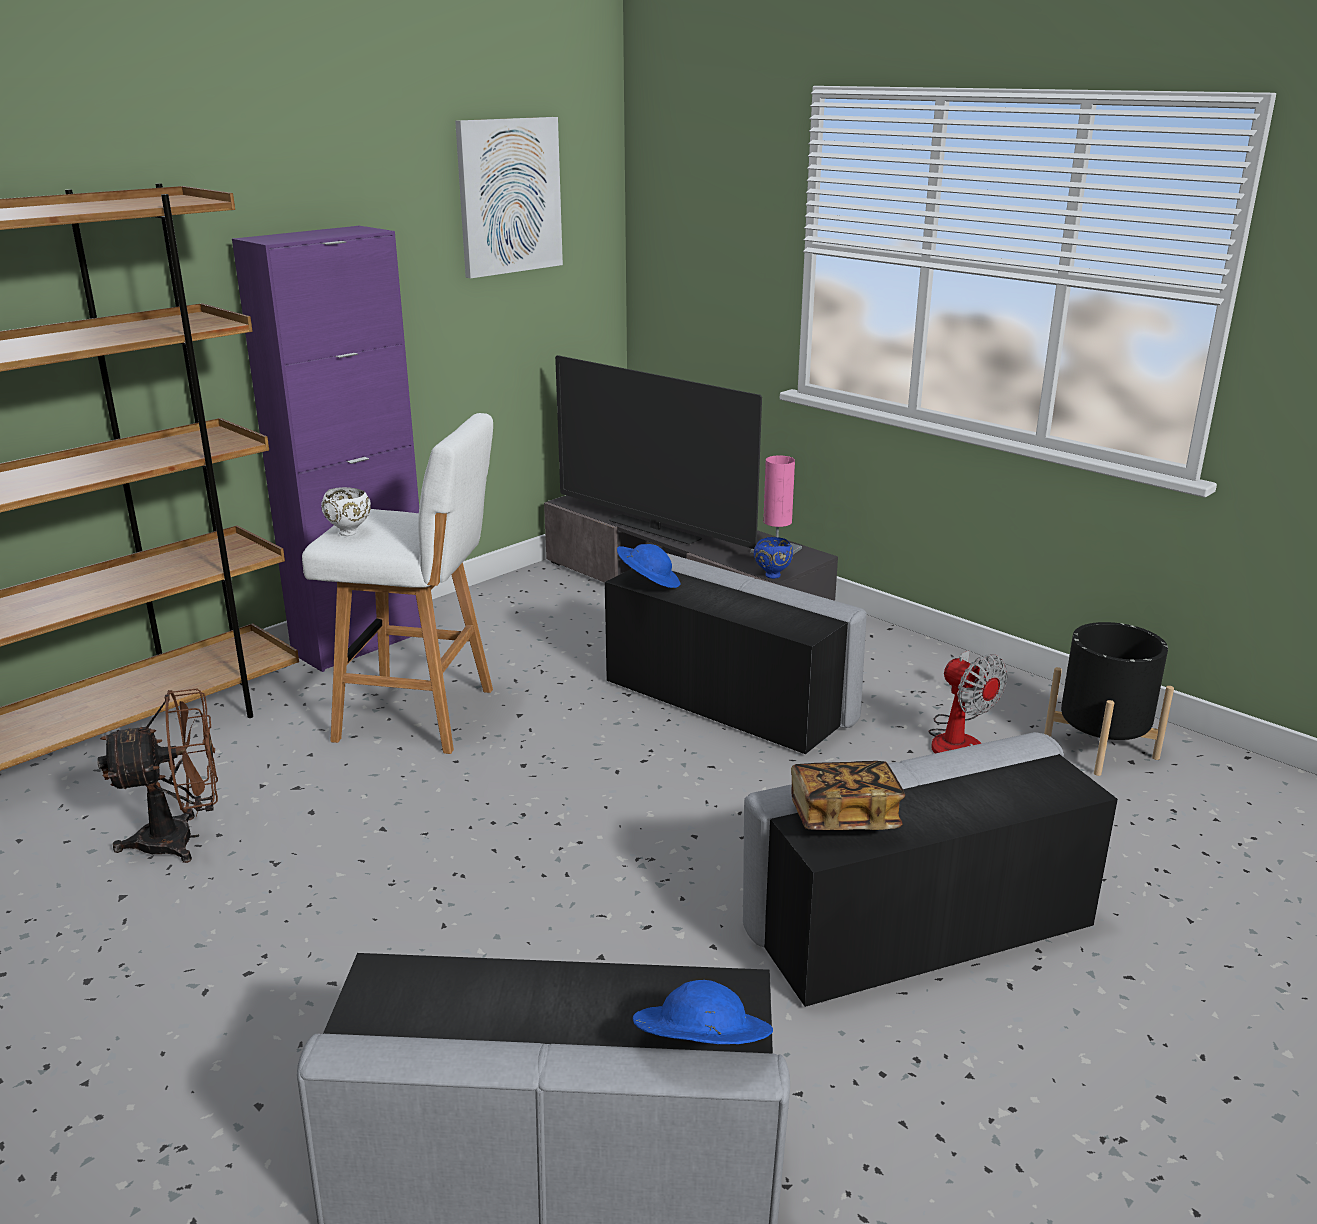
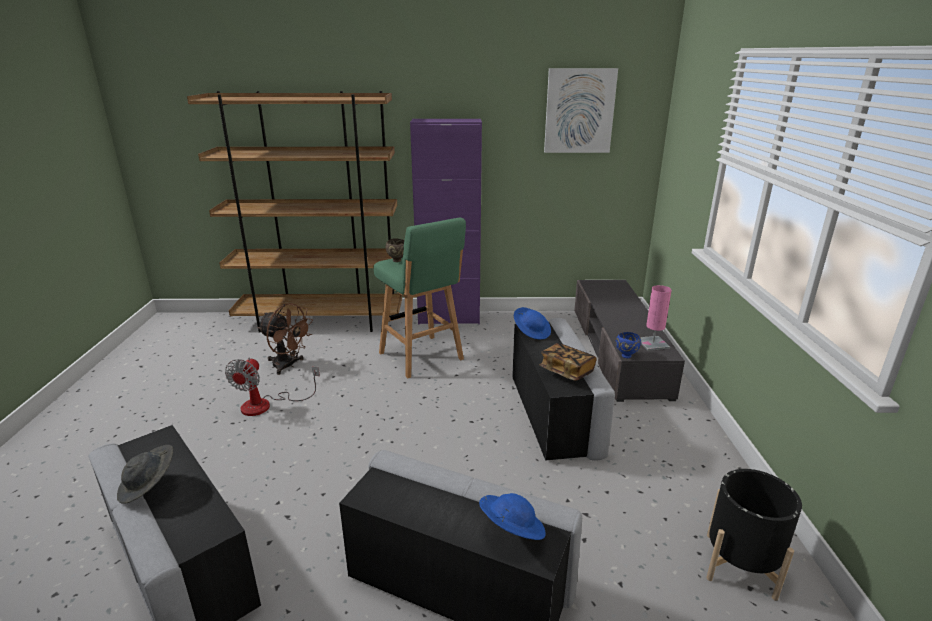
camera: 45 degrees right, 0 degrees up
white stool [302,413,493,754] -> green stool [373,218,466,379]
white bowl [321,487,371,536] -> brown bowl [385,239,404,262]
television [555,355,762,549] -> none
blue hat [633,980,773,1044] -> blue hat moved to [479,493,545,540]
book [791,761,905,830] -> book moved to [539,343,596,381]
fan [928,650,1008,753] -> fan moved to [225,357,320,416]
none -> grey hat [117,445,173,504]

